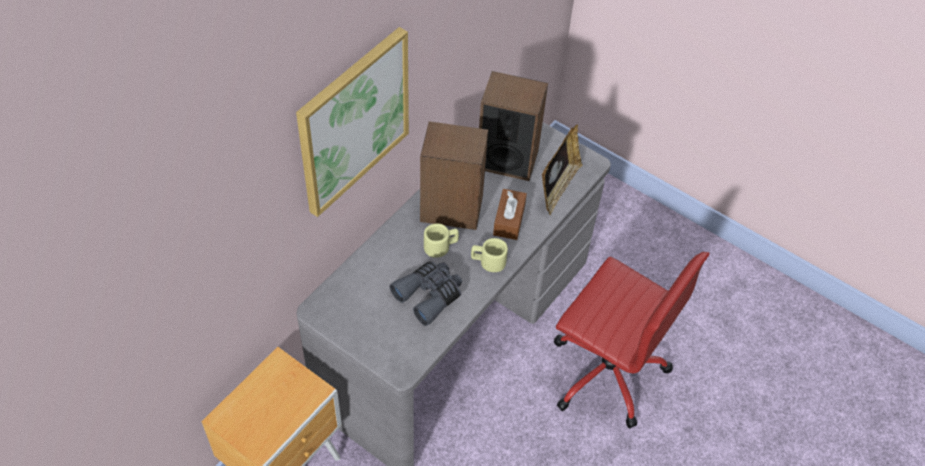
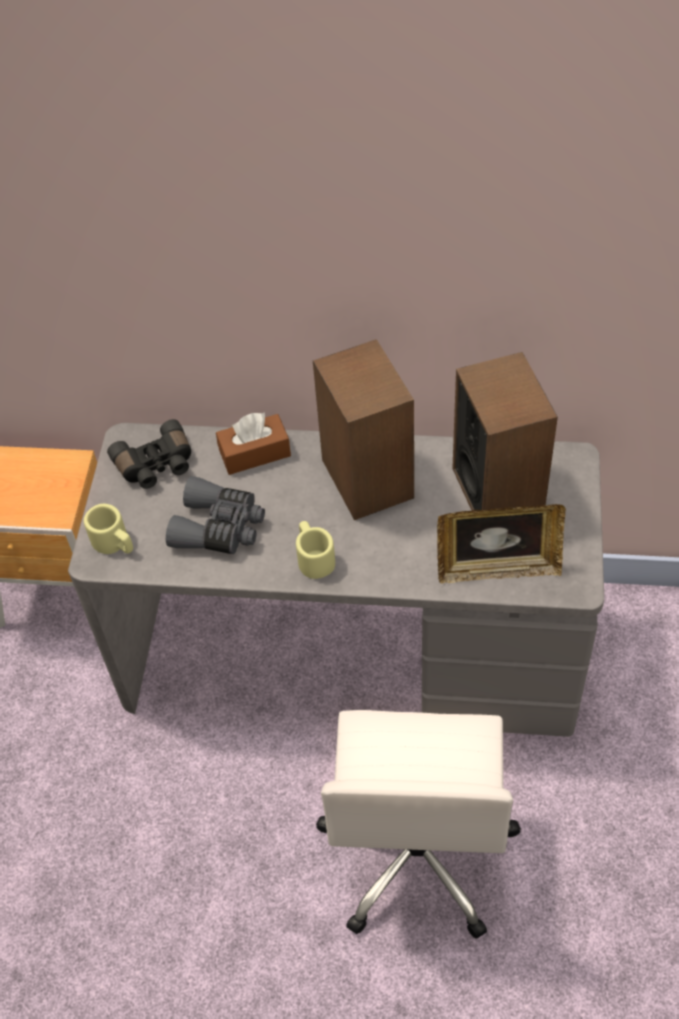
camera: 65 degrees right, 0 degrees up
picture [296,27,409,217] -> none
beige mug [424,223,459,258] -> beige mug moved to [84,504,133,554]
brown tissue box [493,189,527,240] -> brown tissue box moved to [216,412,291,475]
red office chair [554,252,709,429] -> white office chair [316,710,521,939]
none -> black binoculars [107,419,191,489]

